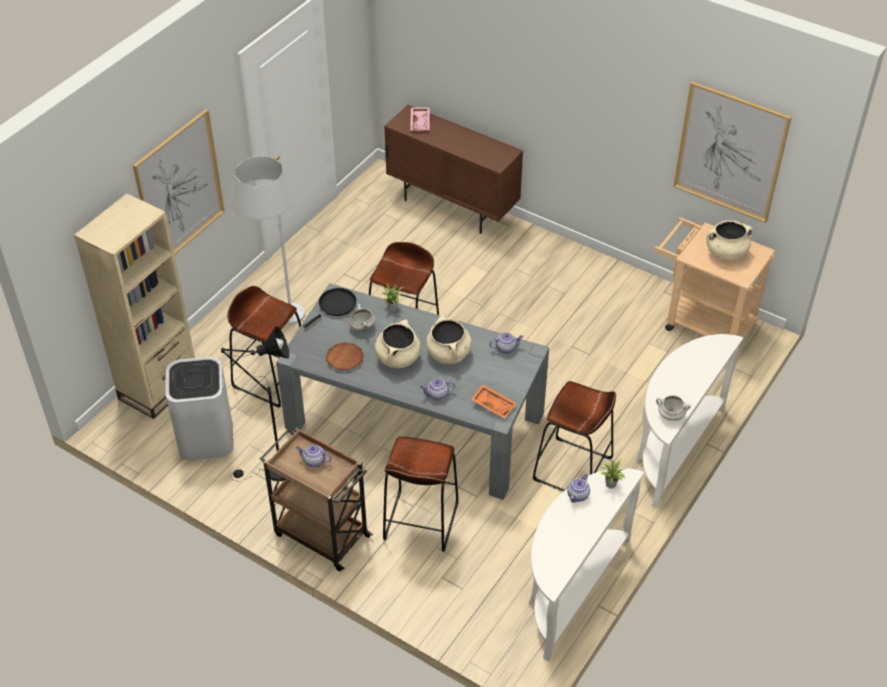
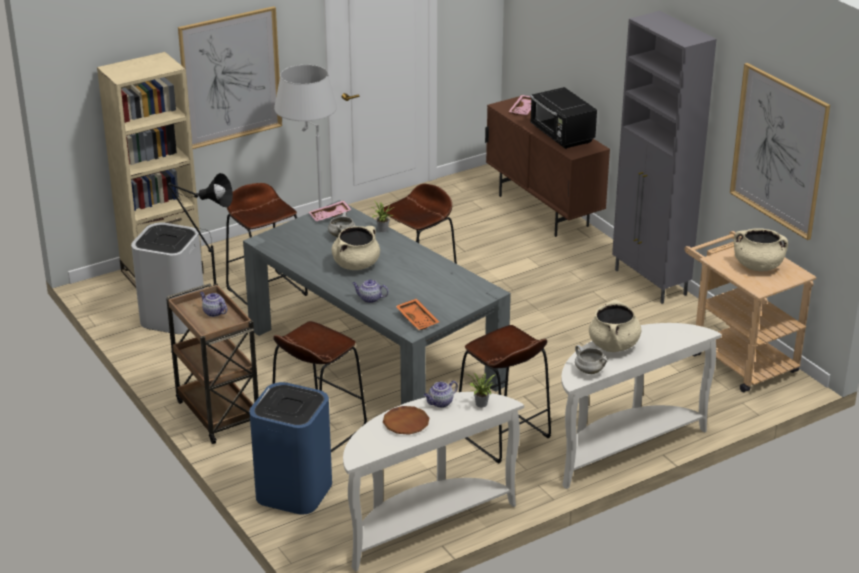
camera: 25 degrees right, 15 degrees down
black frying pan [303,288,356,328] -> pink tray [309,200,352,221]
brown plate [326,342,364,370] -> brown plate moved to [383,406,429,435]
beige cooking pot [426,316,472,364] -> beige cooking pot moved to [589,300,641,352]
teapot [490,333,523,354] -> none
none -> blue trash can [250,382,332,515]
none -> black microwave [530,87,597,149]
none -> grey cabinet [612,11,717,304]

